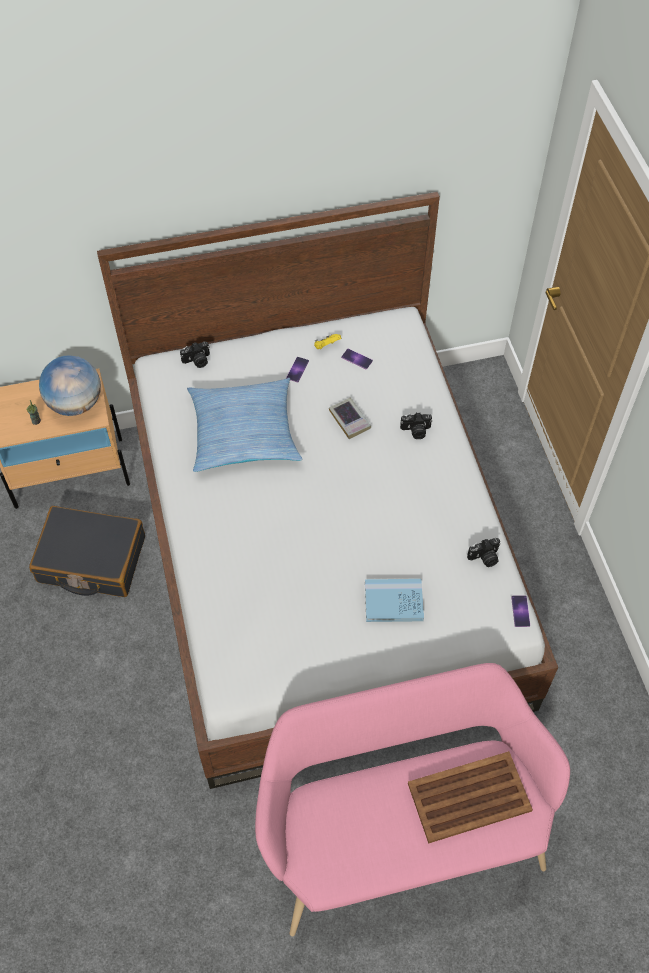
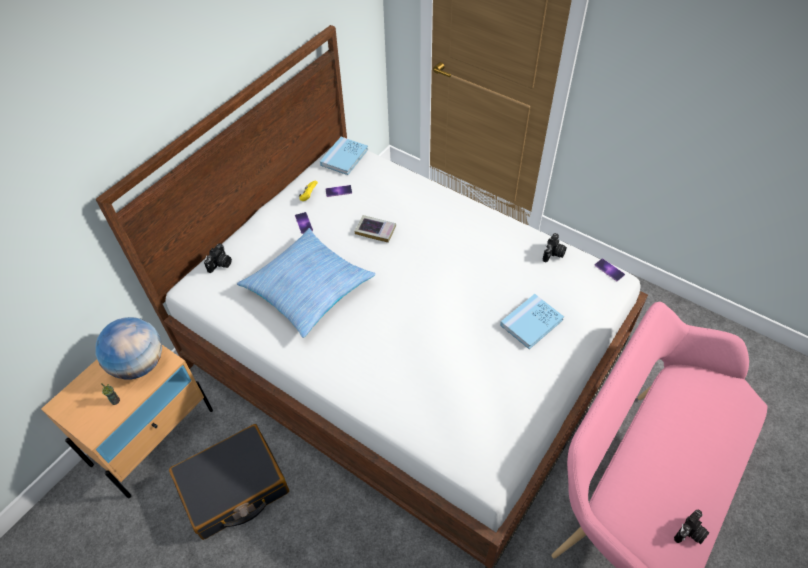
camera: 40 degrees left, 5 degrees down
camera [400,412,432,439] -> camera moved to [674,509,709,544]
brown tray [408,751,533,844] -> none
none -> blue book [320,137,368,175]

